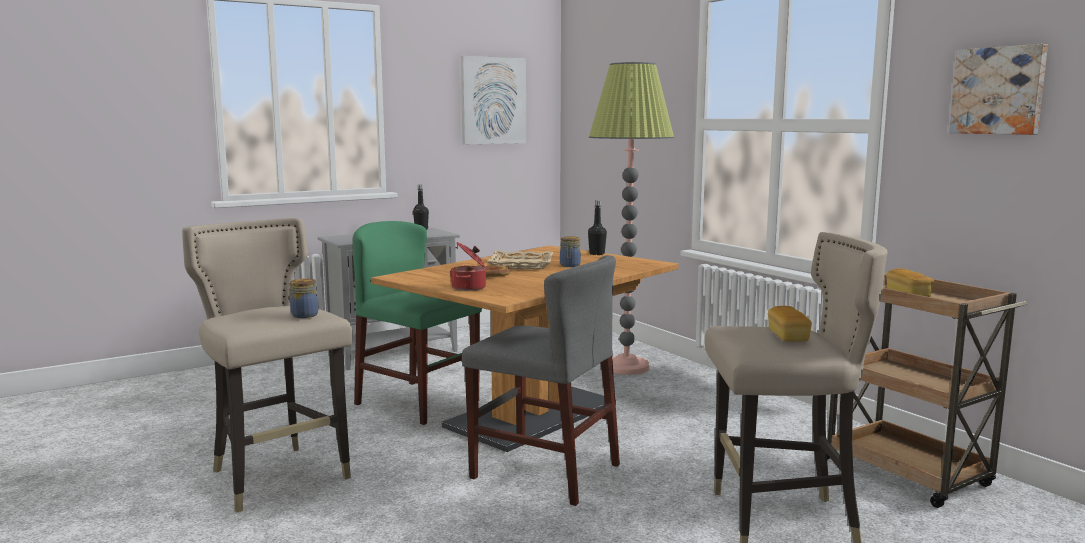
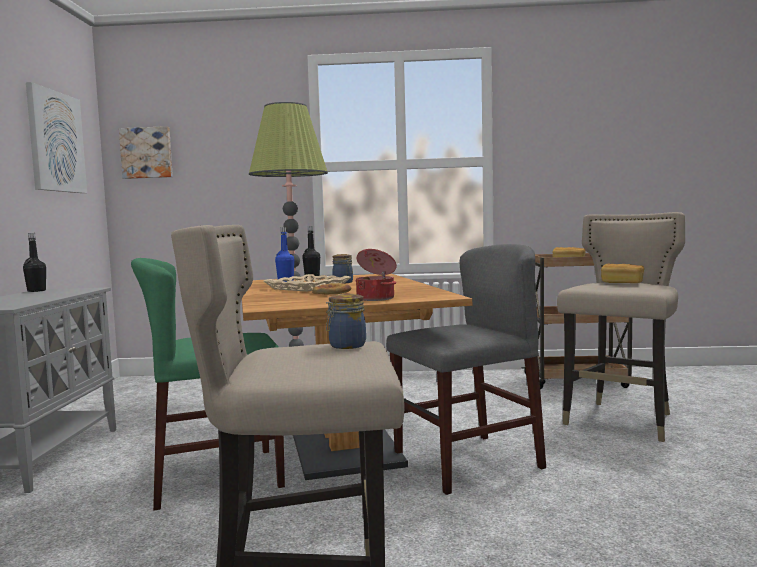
camera: 55 degrees left, 5 degrees down
picture [949,44,1048,135] -> picture moved to [119,126,173,179]
none -> blue bottle [275,227,294,282]

